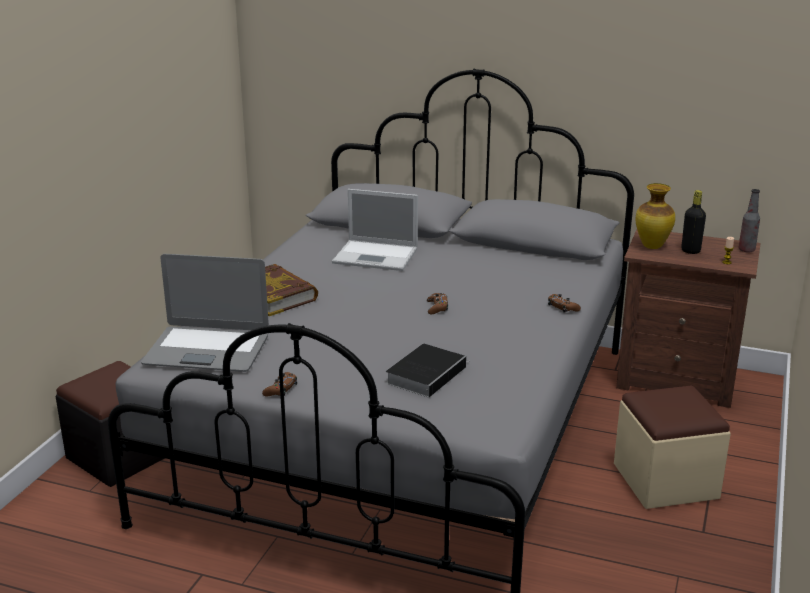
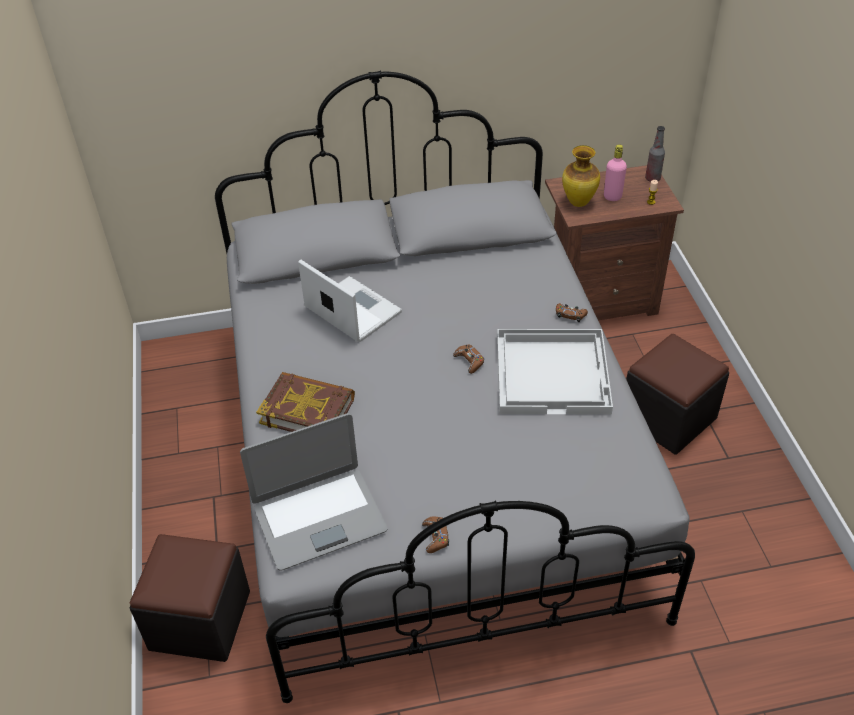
camera: 30 degrees left, 20 degrees up
laptop [332,189,418,271] -> laptop turned 120 degrees counterclockwise [298,259,402,342]
book [386,344,469,398] -> none
beige ottoman [614,386,731,509] -> black ottoman [626,334,729,455]
black bottle [681,190,706,254] -> pink bottle [604,144,627,201]
none -> white tray [497,329,613,414]

